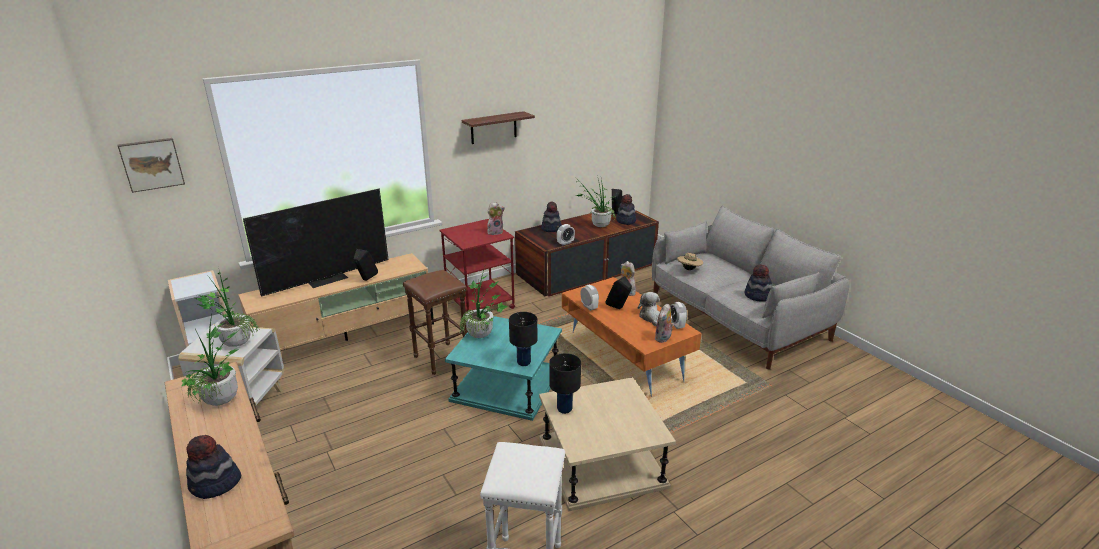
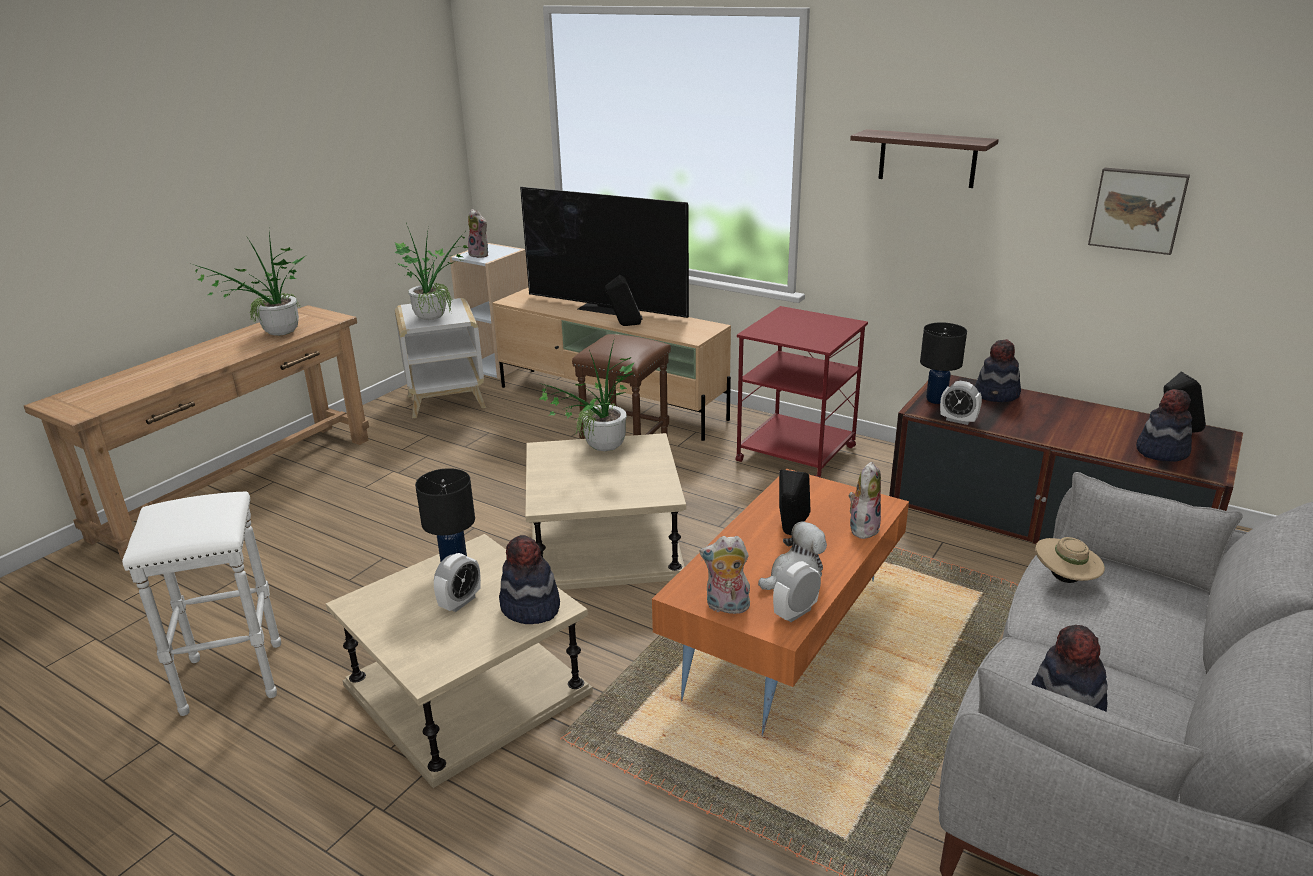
camera: 65 degrees right, 0 degrees up
picture [118,138,185,193] -> picture moved to [1088,167,1190,255]
hat [186,435,241,499] -> hat moved to [499,535,560,624]
turquoise side table [445,316,562,421] -> beige side table [525,433,686,590]
plush toy [487,202,505,235] -> plush toy moved to [468,209,488,258]
black table lamp [509,312,537,366] -> black table lamp moved to [920,322,967,404]
potted plant [576,179,616,227] -> none
alarm clock [580,285,599,311] -> alarm clock moved to [434,553,481,612]

